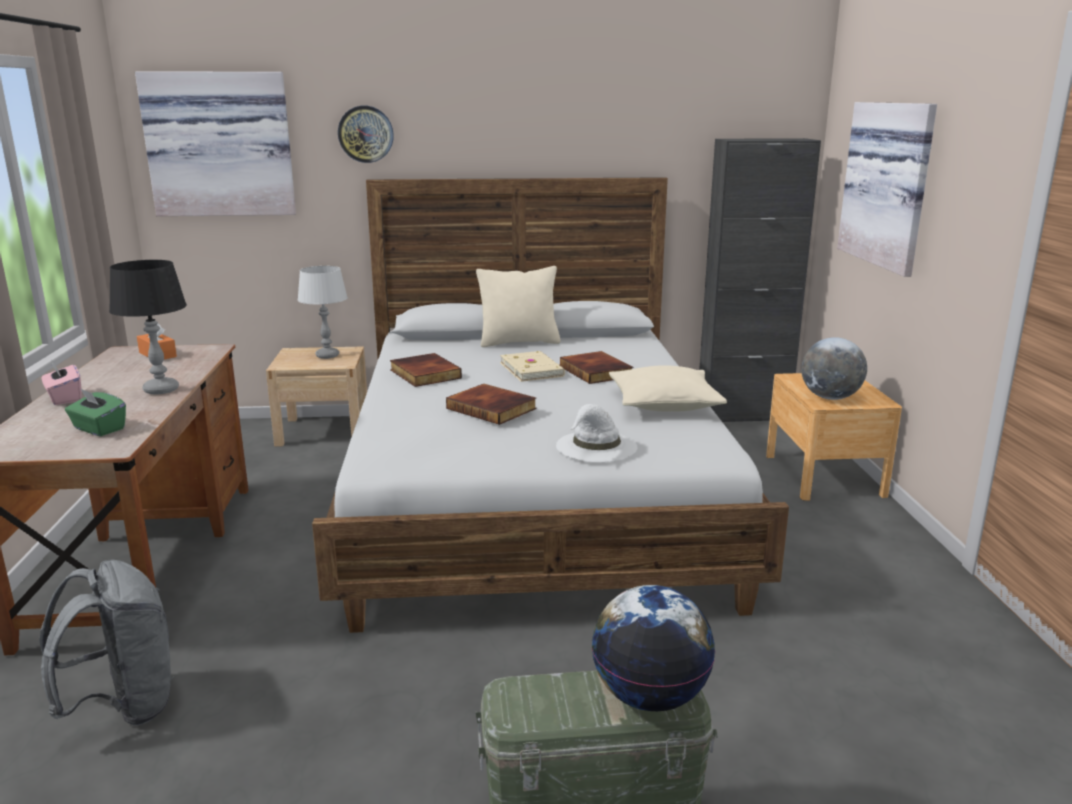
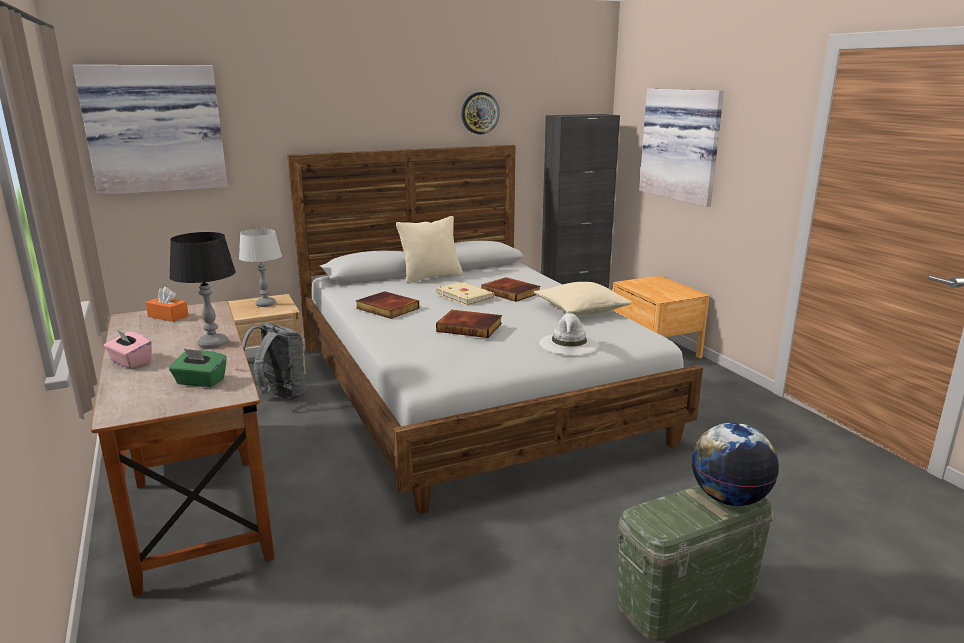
camera: 20 degrees left, 0 degrees up
grey backpack [39,559,174,726] -> grey backpack moved to [242,322,306,400]
wall clock [338,106,394,163] -> wall clock moved to [461,92,499,134]
globe [801,337,867,400] -> none

